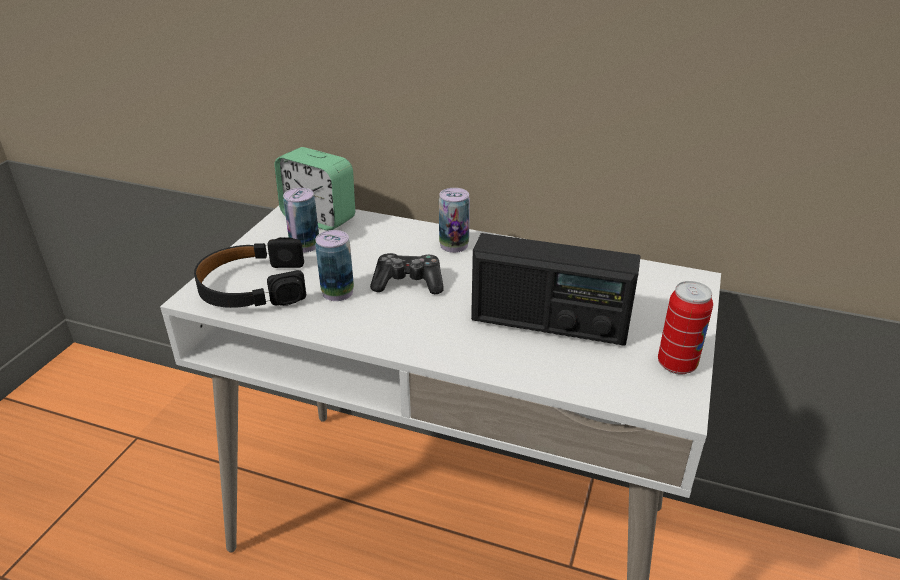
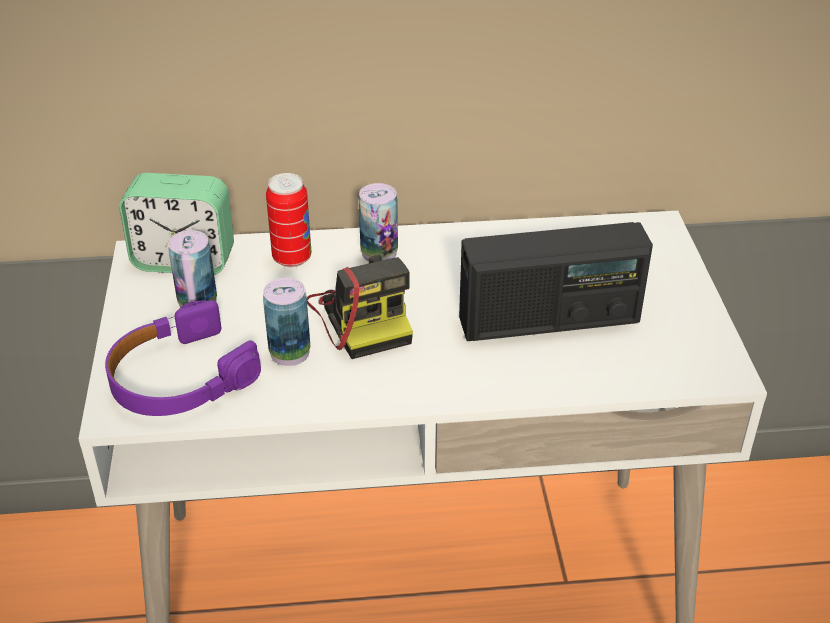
camera: 25 degrees left, 5 degrees up
black headphones [194,237,306,308] -> purple headphones [105,300,261,416]
game controller [370,253,444,294] -> camera [307,255,413,359]
can [658,281,713,375] -> can moved to [266,173,311,267]

